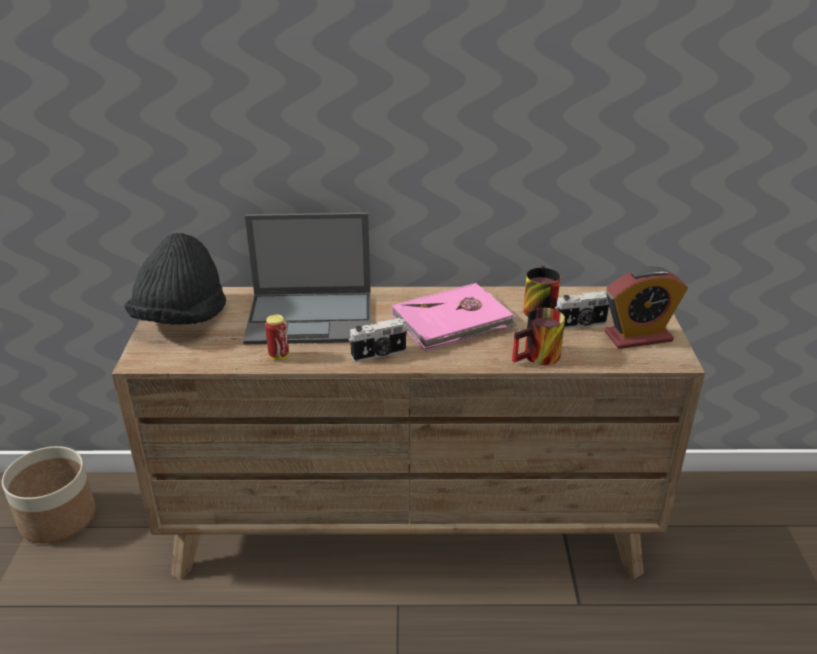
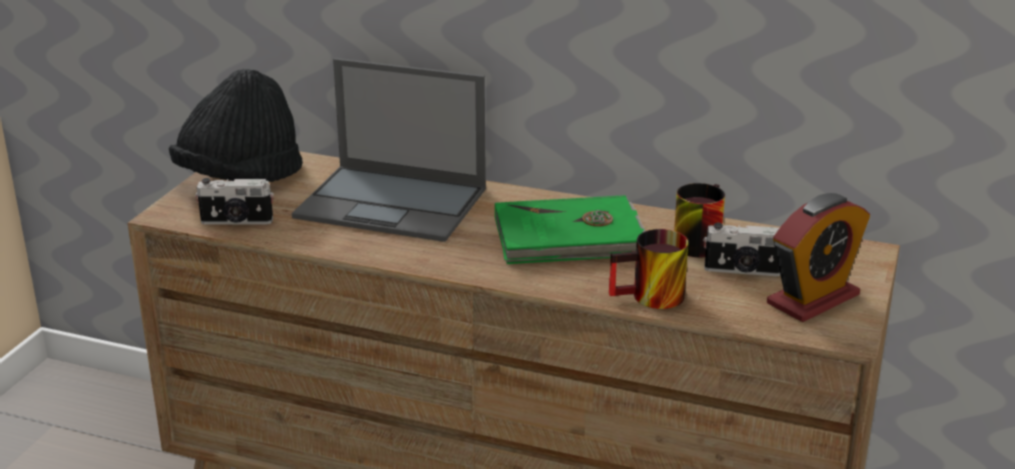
camera: 20 degrees right, 5 degrees down
planter [2,446,96,544] -> none
can [265,314,289,360] -> none
camera [349,318,408,362] -> camera moved to [195,178,274,225]
pink book [392,283,518,351] -> green book [495,195,645,264]
alarm clock [604,266,688,349] -> alarm clock turned 45 degrees counterclockwise [767,193,870,322]

